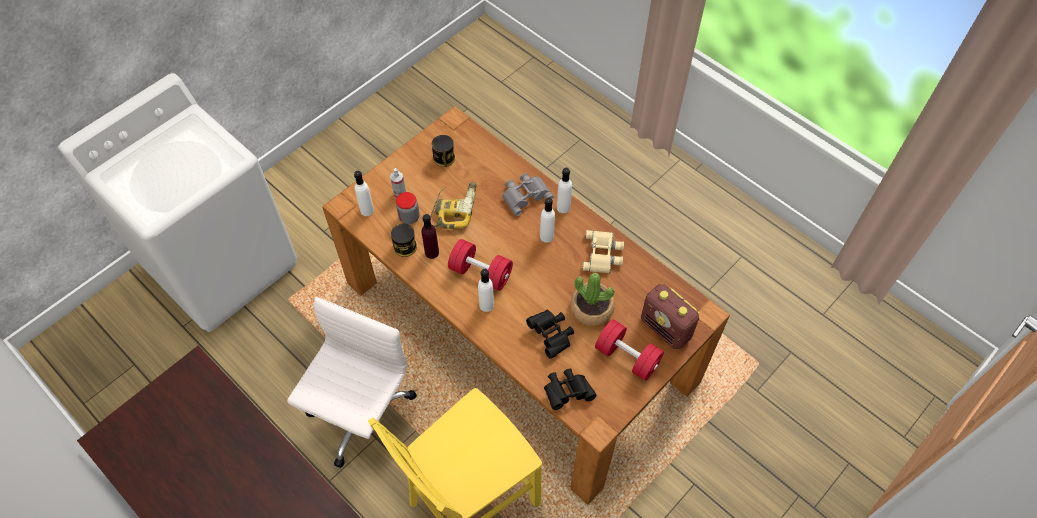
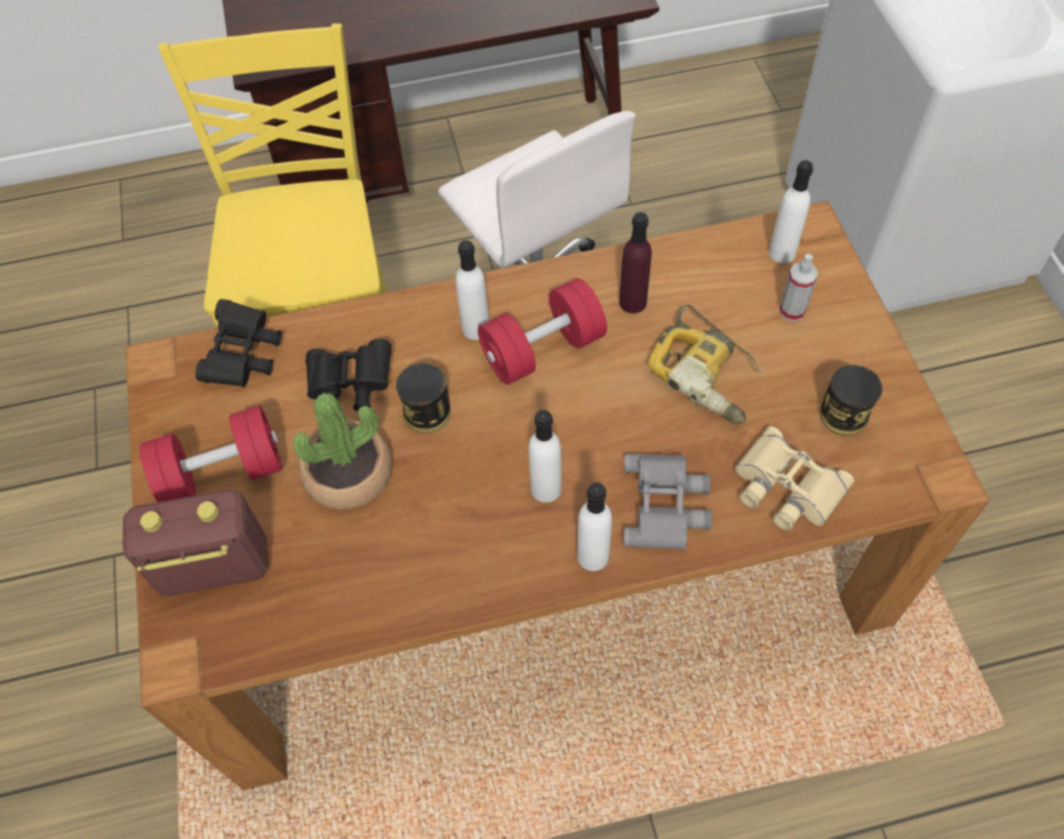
camera: 125 degrees right, 0 degrees up
can [391,223,417,257] -> can moved to [396,363,451,433]
jar [396,192,419,224] -> none
beige binoculars [582,230,624,273] -> beige binoculars moved to [735,426,854,531]

